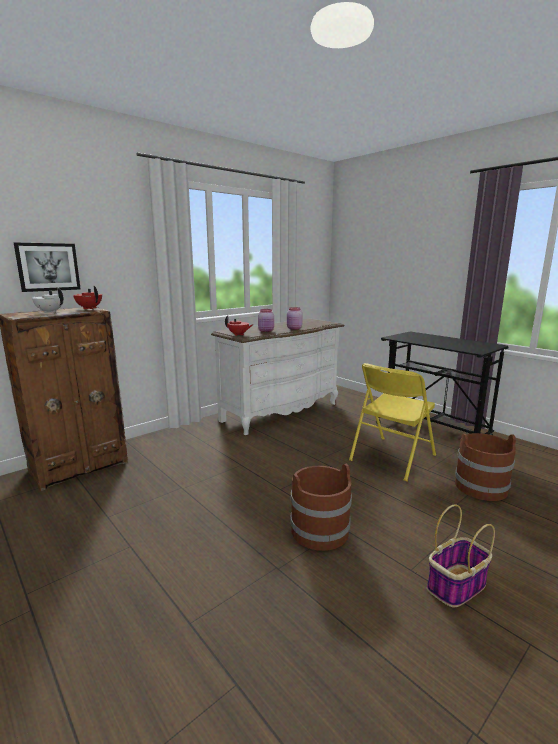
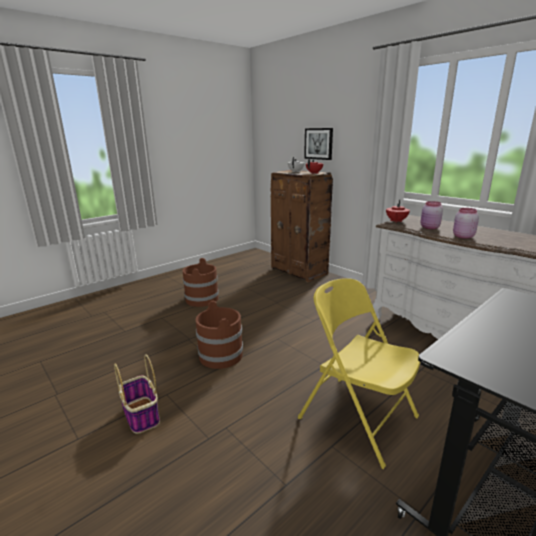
camera: 90 degrees right, 5 degrees up
brown bucket [455,433,516,501] -> brown bucket moved to [183,258,219,307]

